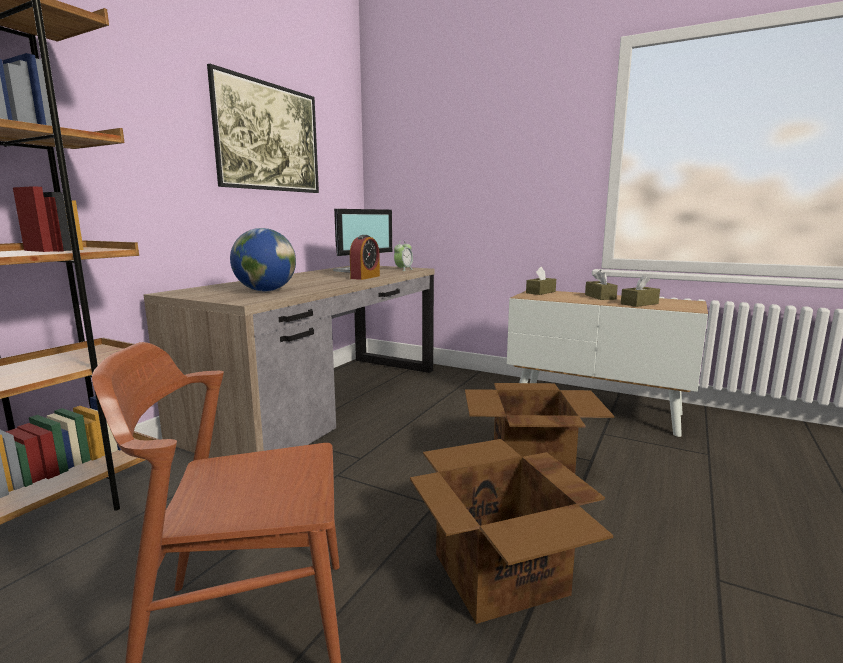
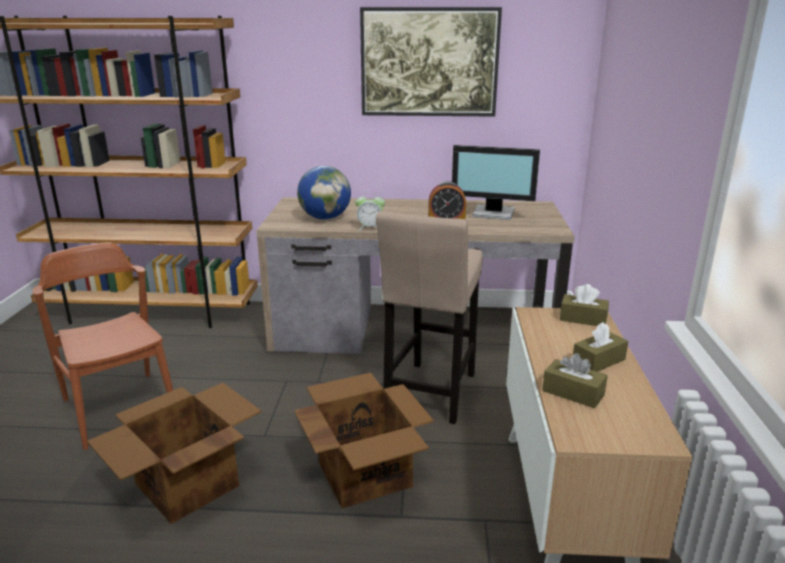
camera: 65 degrees right, 10 degrees up
alarm clock [394,240,413,271] -> alarm clock moved to [355,192,385,230]
none -> beige stool [376,211,483,424]

